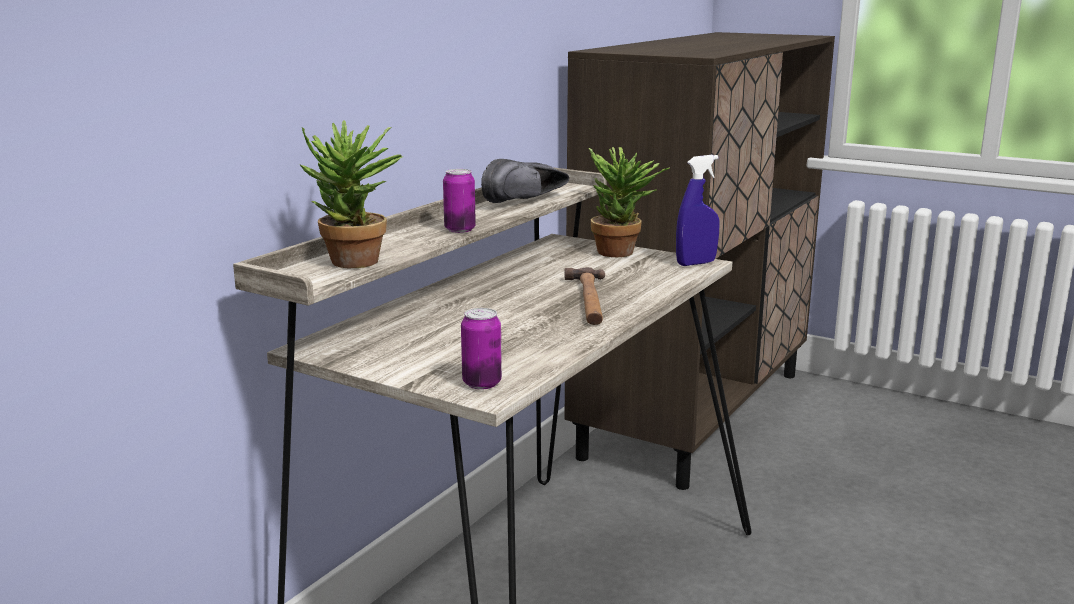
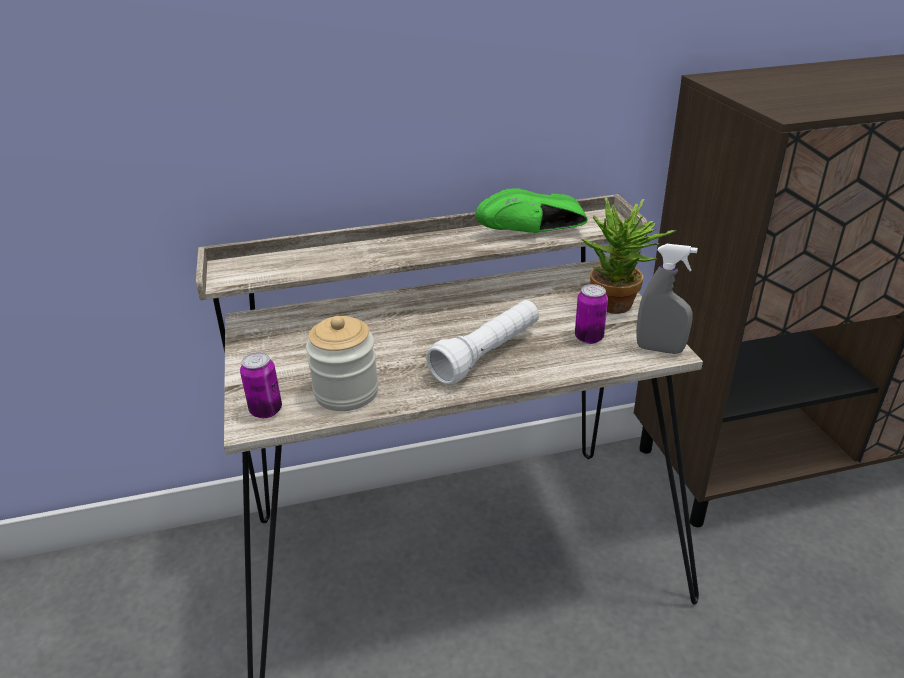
camera: 45 degrees right, 15 degrees up
potted plant [299,120,403,268] -> none
can [443,169,476,233] -> can moved to [575,284,608,344]
black shoe [481,159,569,203] -> green shoe [476,188,588,233]
hammer [564,267,605,325] -> white flashlight [426,300,539,385]
blue spray bottle [676,155,720,266] -> grey spray bottle [636,244,698,354]
none -> jar [306,316,379,411]

